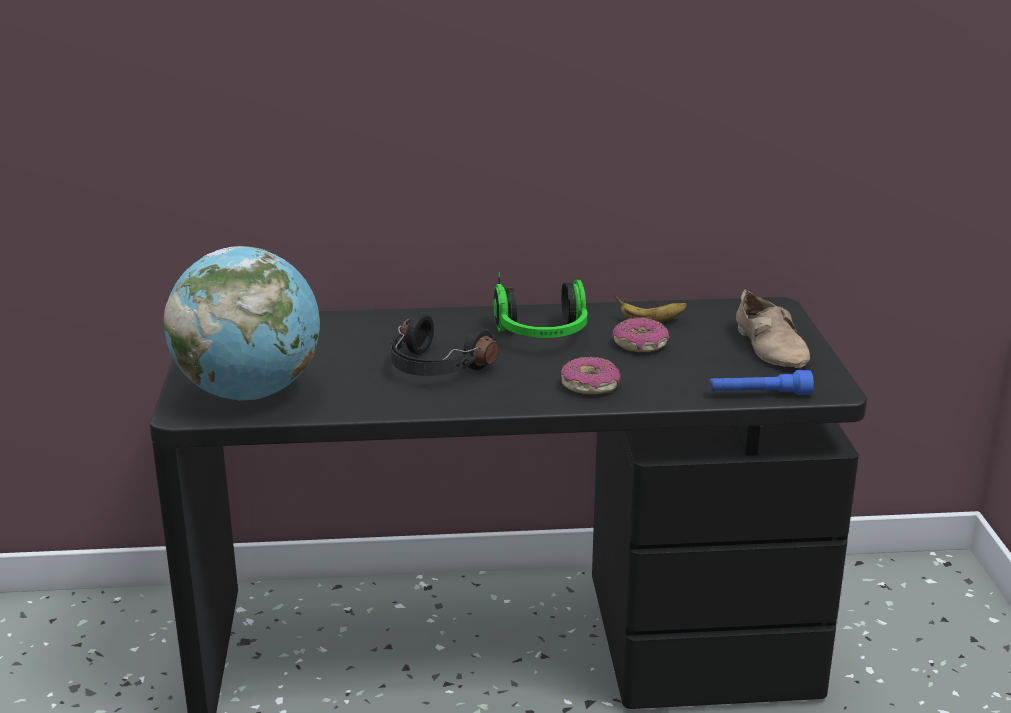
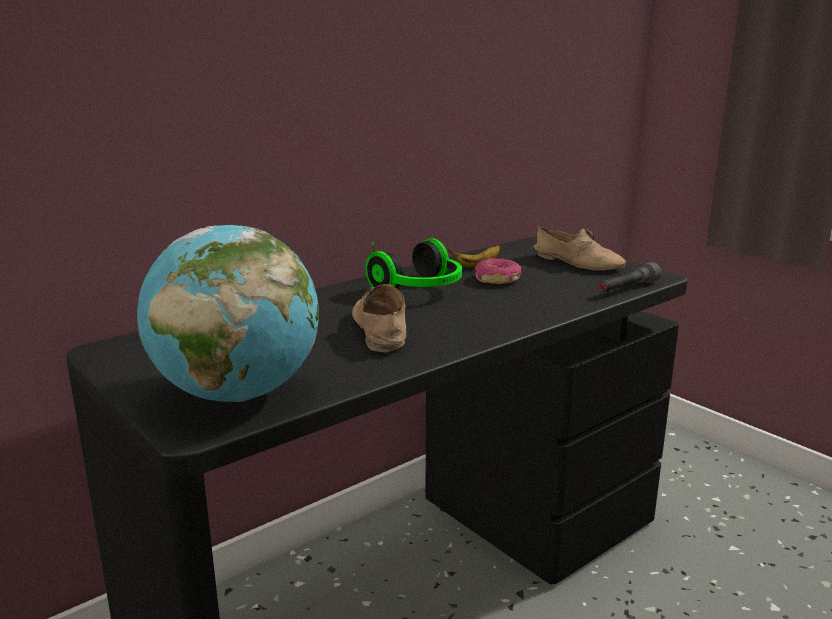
camera: 35 degrees left, 5 degrees down
black headphones [391,313,499,376] -> beige shoe [352,284,406,353]
donut [561,357,620,394] -> none
blue flashlight [709,370,814,395] -> grey flashlight [599,262,661,292]

